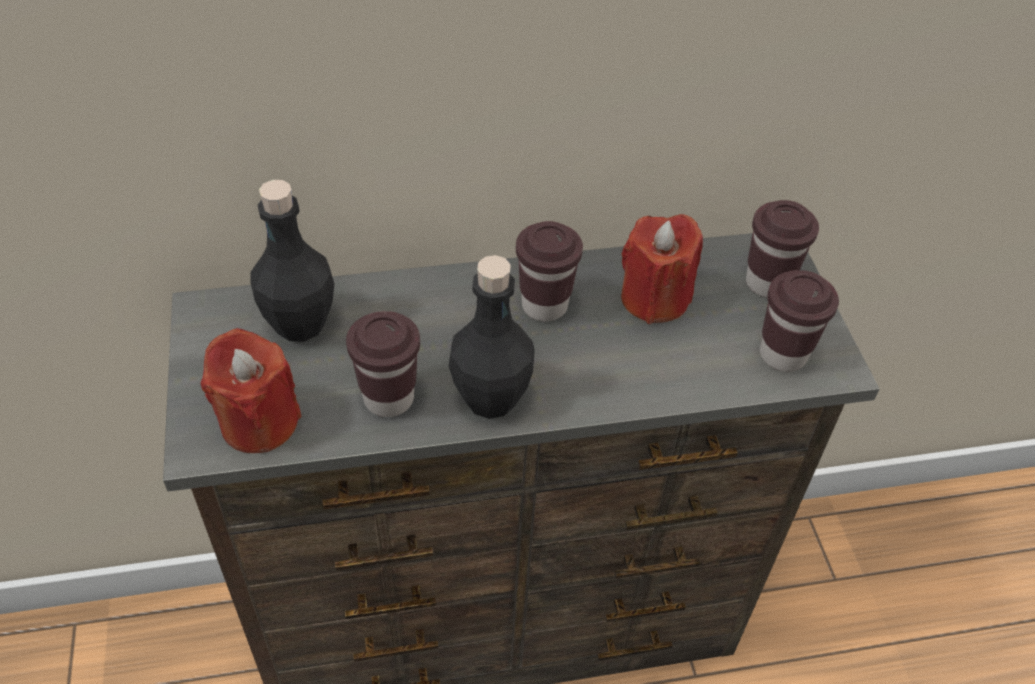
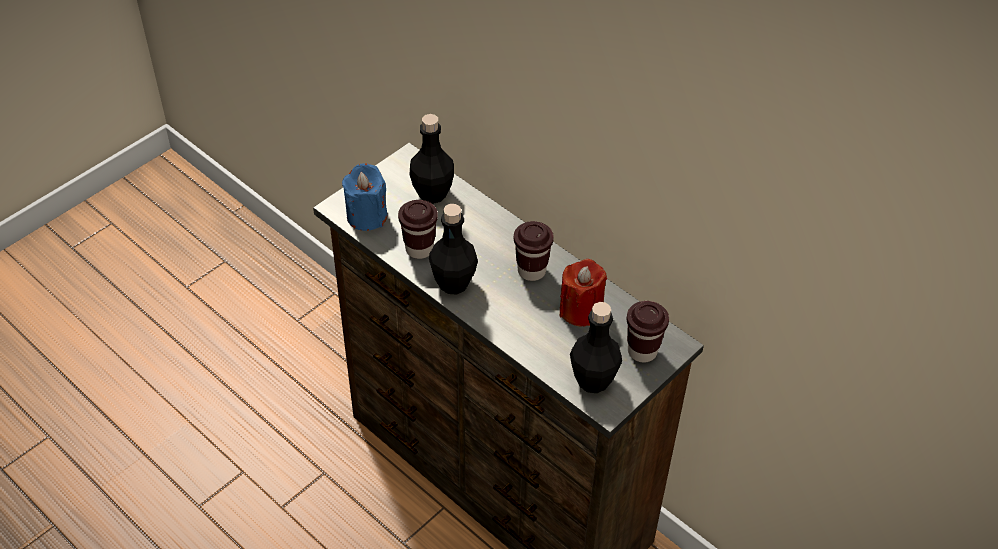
camera: 55 degrees right, 0 degrees up
red candle [201,328,301,453] -> blue candle [342,163,388,231]
brown cup [760,270,839,372] -> black bottle [570,302,622,393]

